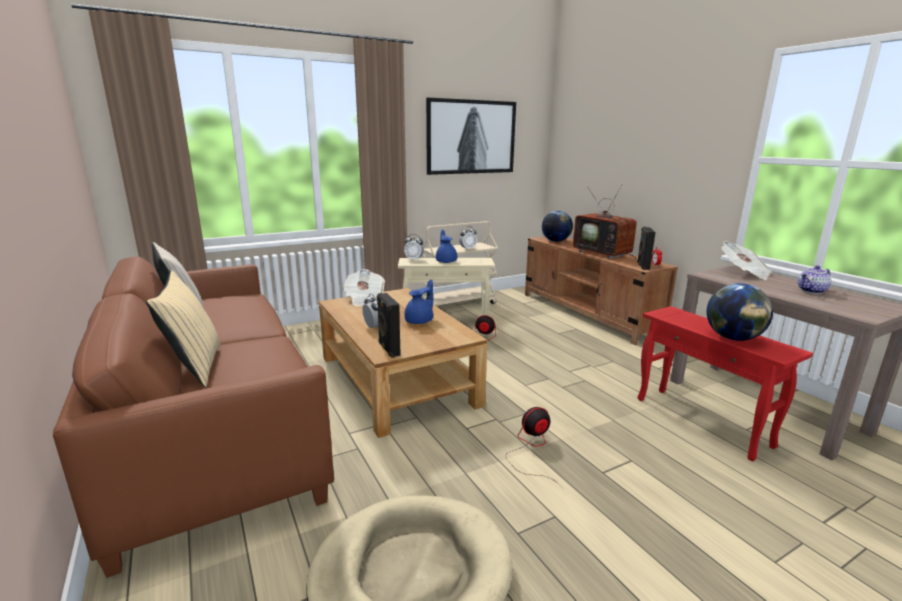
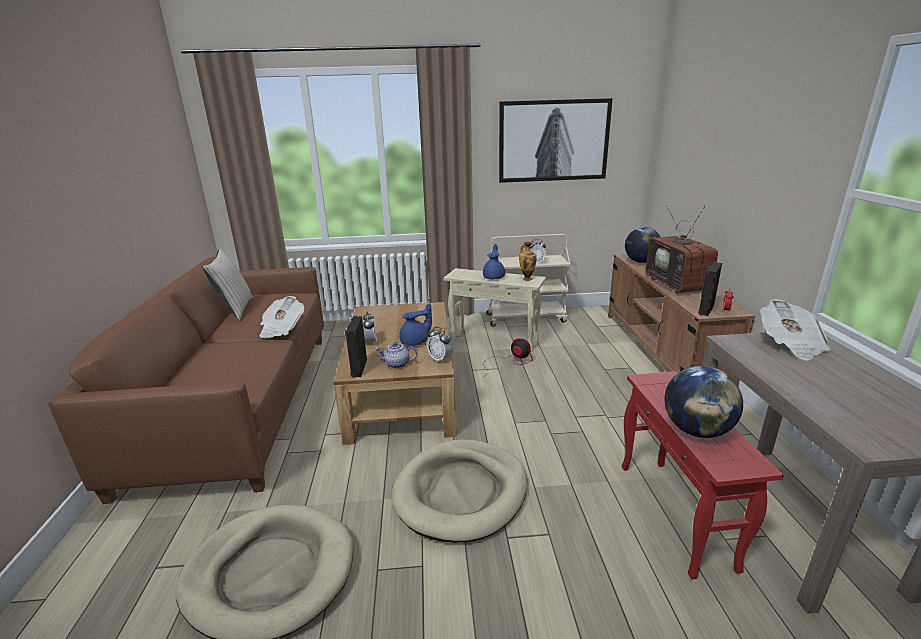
camera: 25 degrees right, 5 degrees up
beige pillow [146,270,220,387] -> none
newspaper [343,269,385,306] -> newspaper moved to [260,296,304,338]
alarm clock [404,234,424,260] -> alarm clock moved to [427,327,453,363]
fan [505,407,563,488] -> beige dog bed [391,439,527,542]
teapot [798,266,831,294] -> teapot moved to [375,342,417,369]
none -> vase [519,242,537,281]

